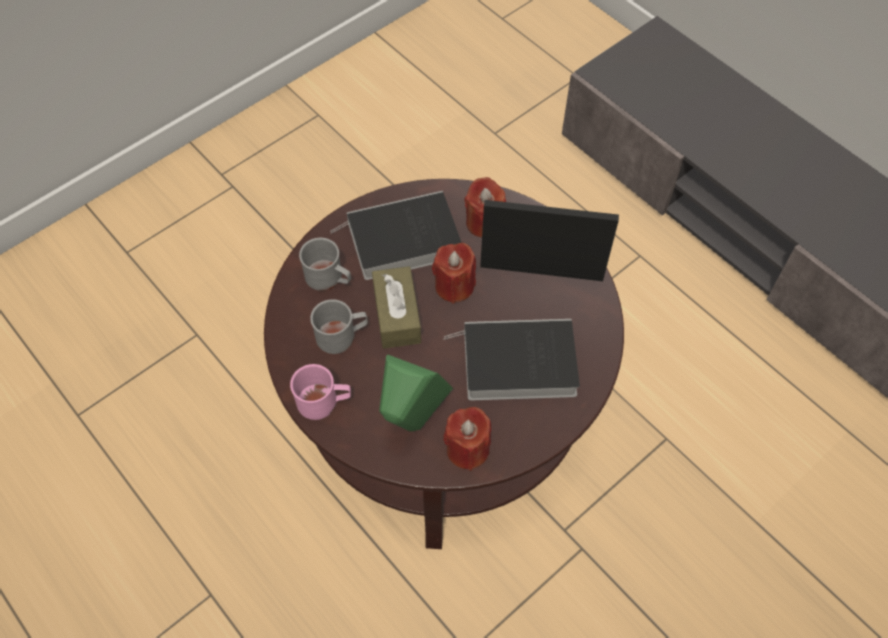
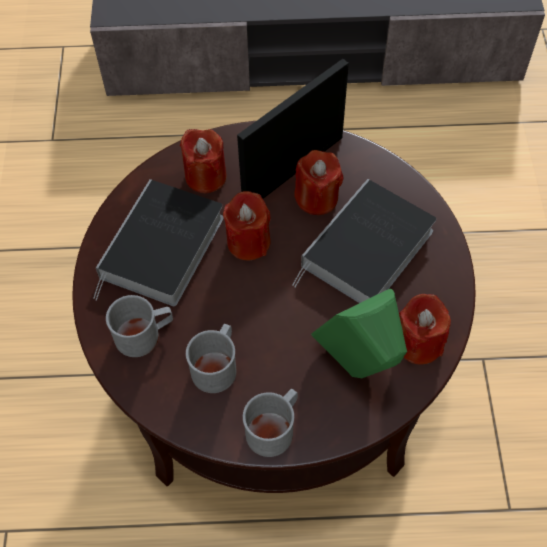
camera: 50 degrees left, 0 degrees up
pink mug [290,364,351,420] -> grey mug [243,389,298,457]
brown tissue box [372,266,421,349] -> none
none -> red candle [294,150,344,215]

